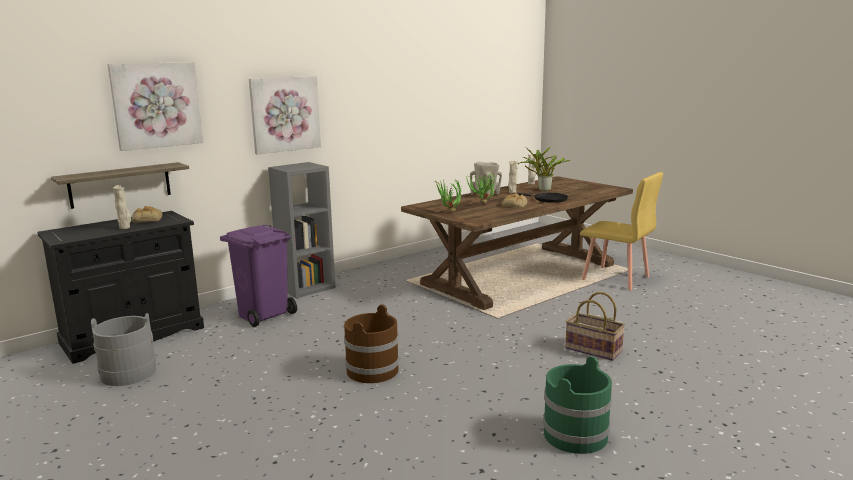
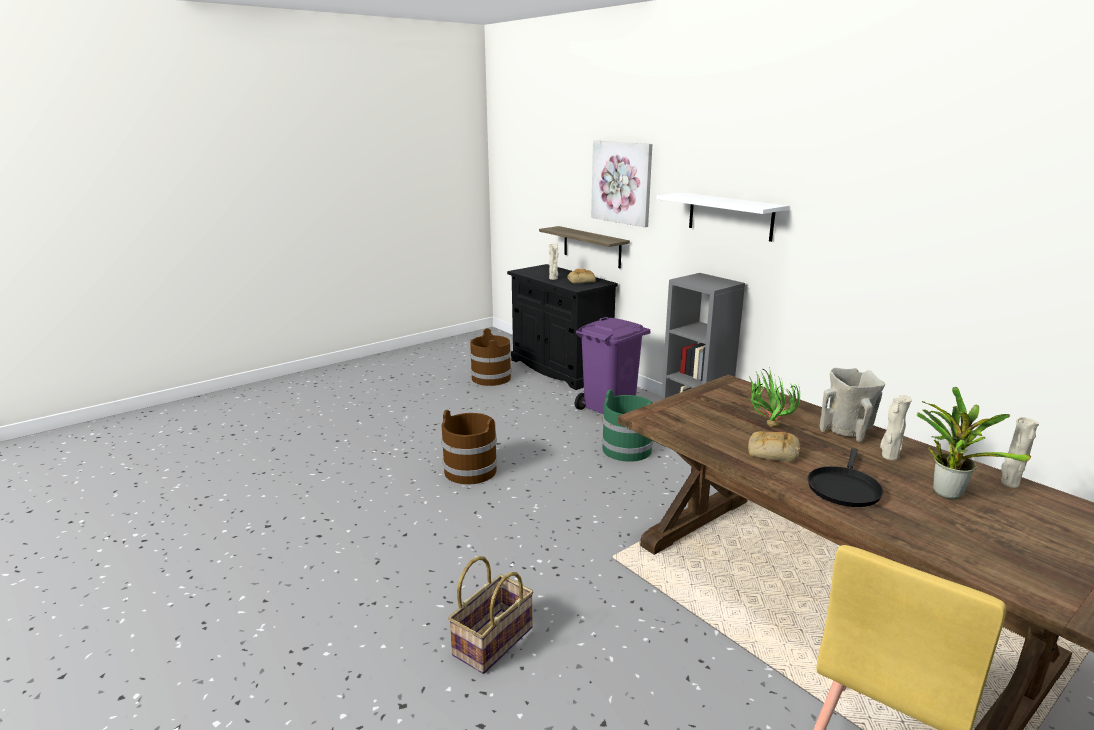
camera: 90 degrees right, 5 degrees up
grey bucket [91,313,156,386] -> brown bucket [470,328,511,386]
picture [249,76,321,154] -> white shelf [656,192,789,242]
potted plant [434,178,462,212] -> none
green bucket [543,356,612,454] -> green bucket moved to [602,390,653,462]

